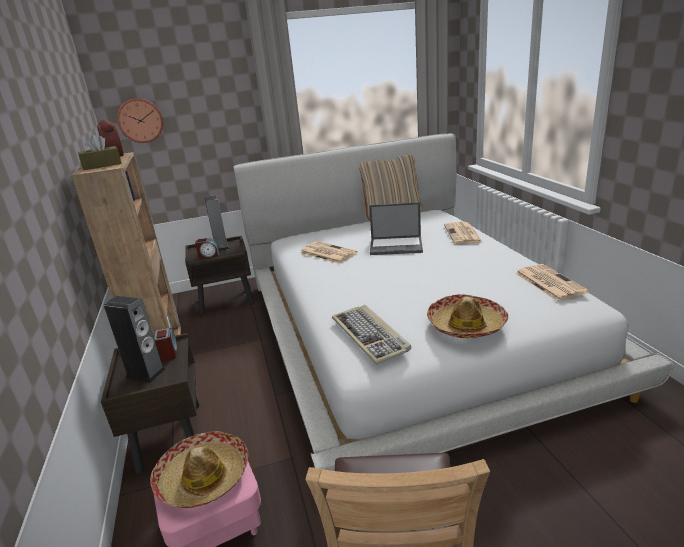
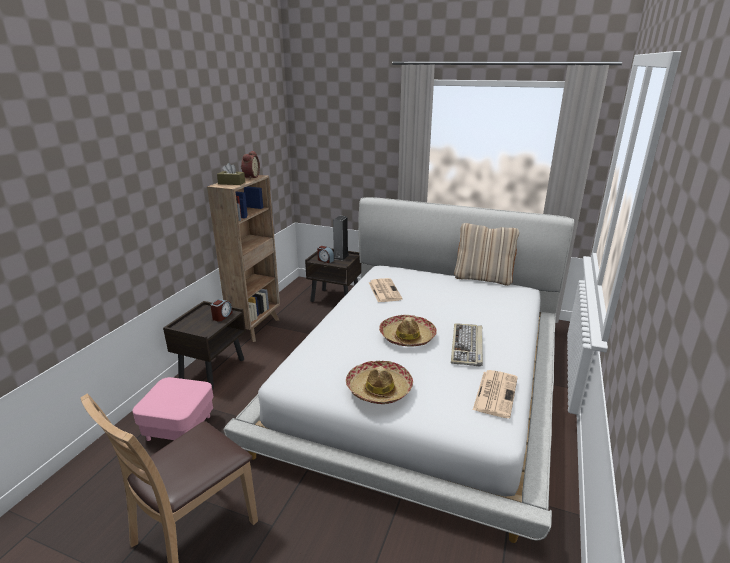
camera: 35 degrees right, 0 degrees up
speaker [104,296,166,383] -> none
wall clock [117,98,163,143] -> none
hat [150,431,248,508] -> hat moved to [379,315,437,347]
keyboard [332,305,411,364] -> keyboard moved to [451,323,483,367]
laptop [369,202,423,255] -> none
newspaper [444,222,482,244] -> none

